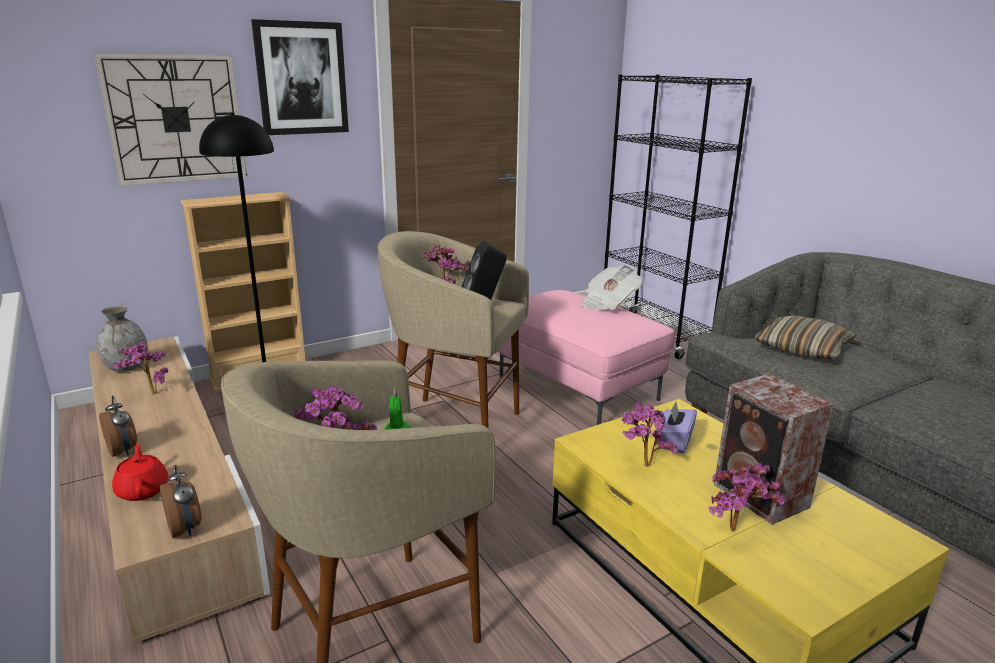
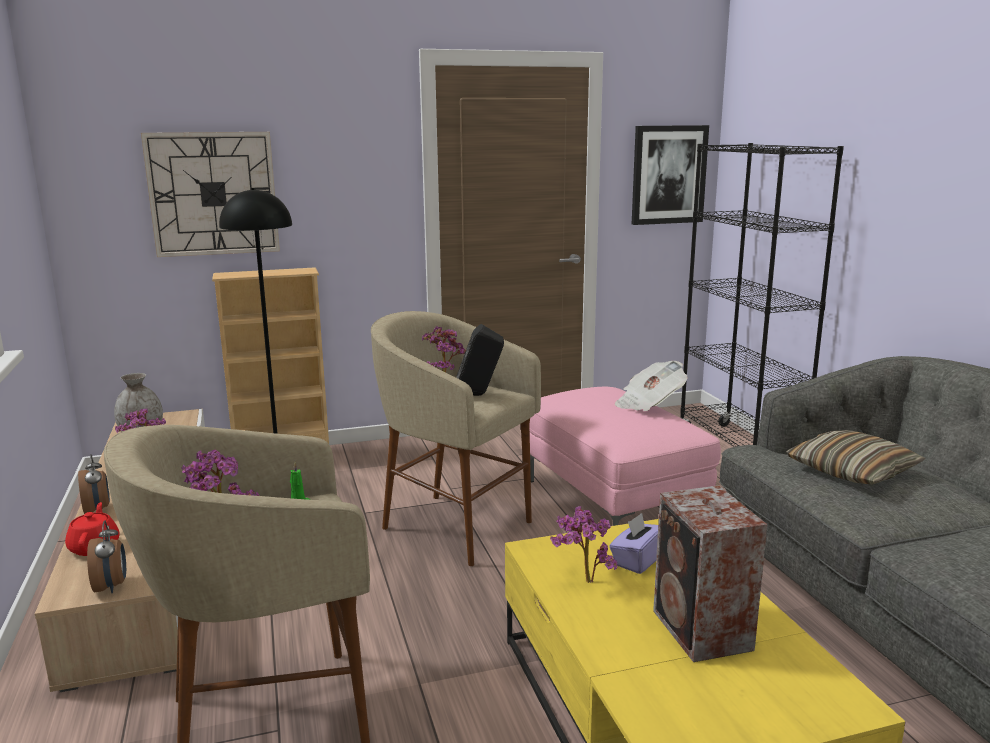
camera: 15 degrees right, 5 degrees down
picture [251,19,349,135] -> picture moved to [632,125,709,225]
potted plant [709,463,785,532] -> none

